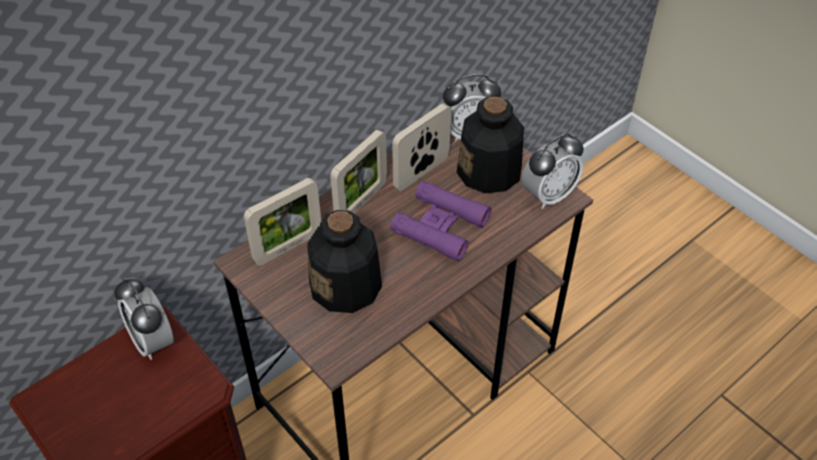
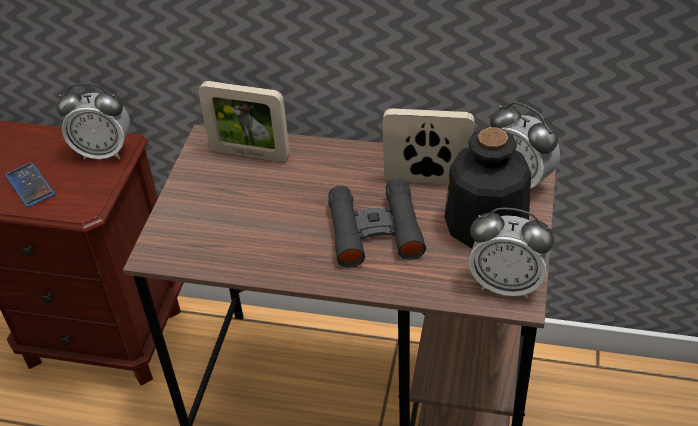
camera: 55 degrees right, 5 degrees down
alarm clock [114,278,174,360] -> alarm clock turned 105 degrees counterclockwise [56,83,130,160]
bottle [307,210,382,313] -> none
picture frame [330,129,387,214] -> none
purple binoculars [390,181,491,262] -> black binoculars [328,179,426,268]
none -> phone [5,163,55,207]

